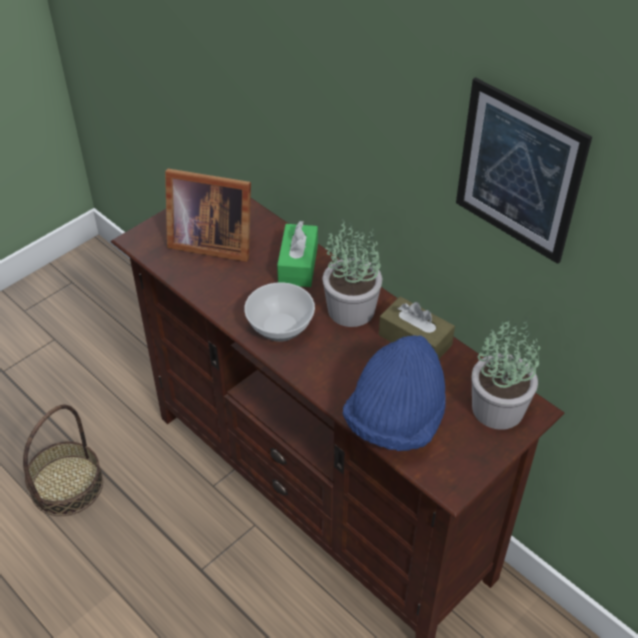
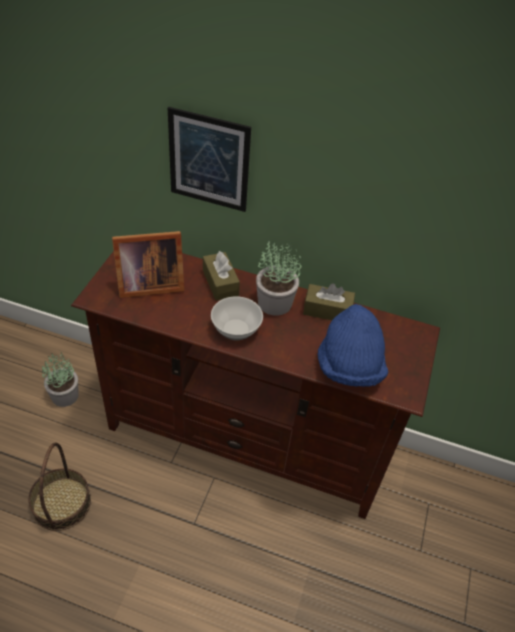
camera: 30 degrees left, 0 degrees up
green tissue box [277,221,318,287] -> brown tissue box [203,251,240,301]
picture [456,77,592,264] -> picture moved to [168,107,251,212]
potted plant [472,317,540,430] -> potted plant moved to [42,352,79,407]

